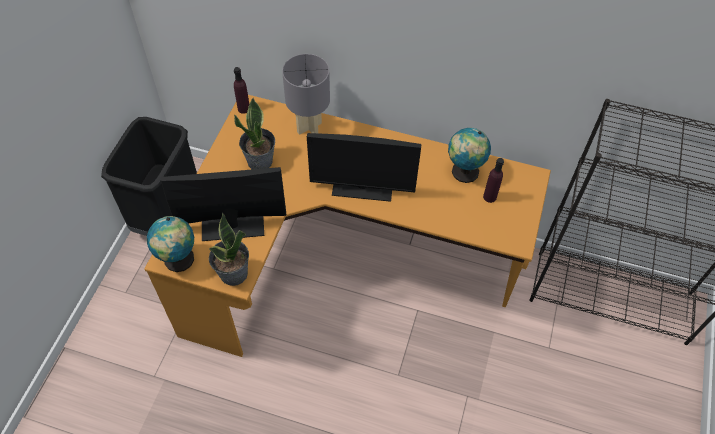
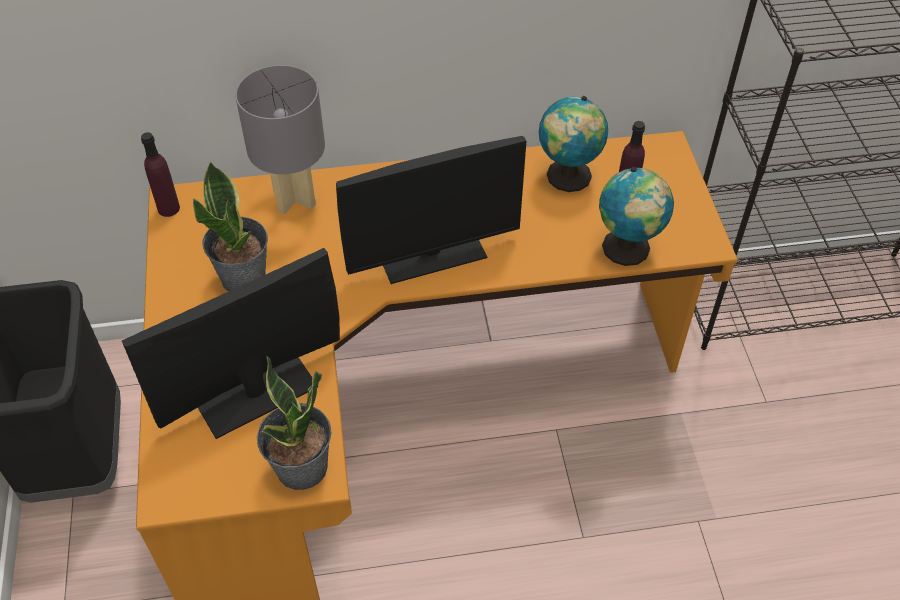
camera: 25 degrees left, 5 degrees down
globe [147,216,194,272] -> globe moved to [599,167,674,266]

